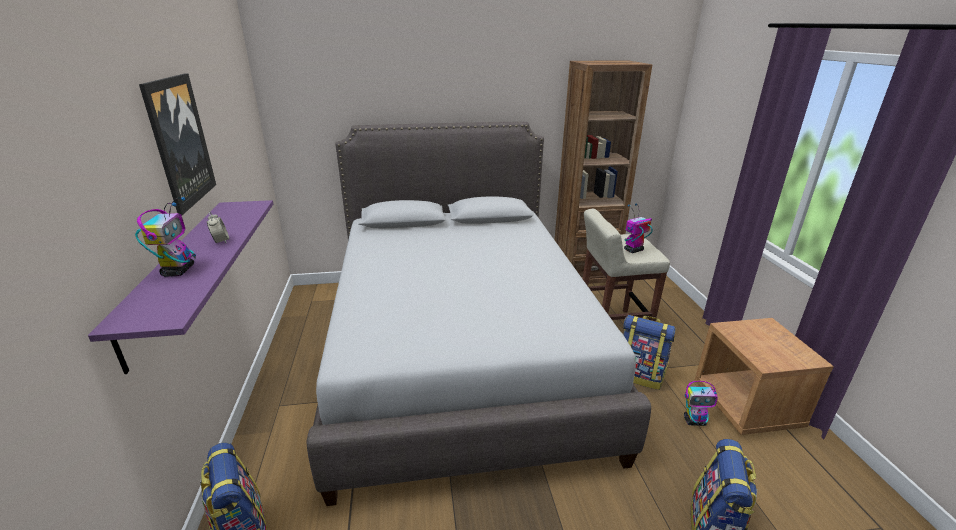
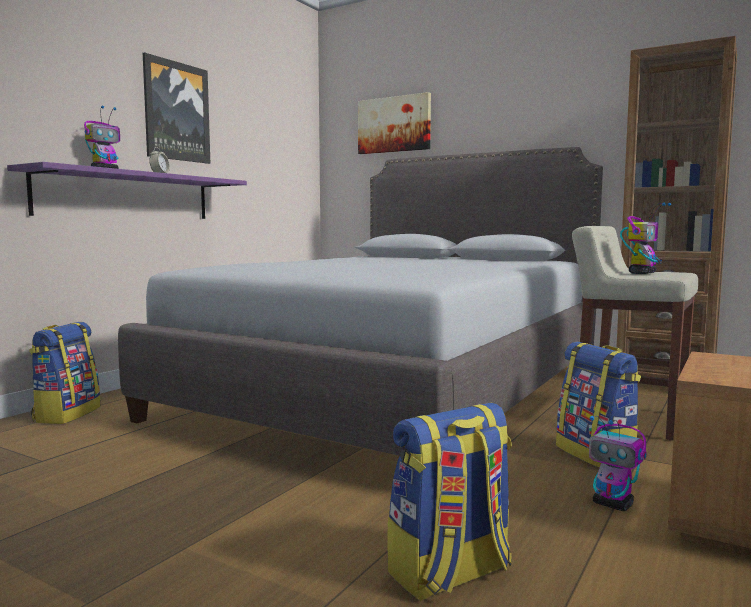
camera: 40 degrees right, 20 degrees down
toy robot [624,204,653,253] -> toy robot turned 120 degrees clockwise [620,202,671,274]
none -> picture [358,92,431,154]

